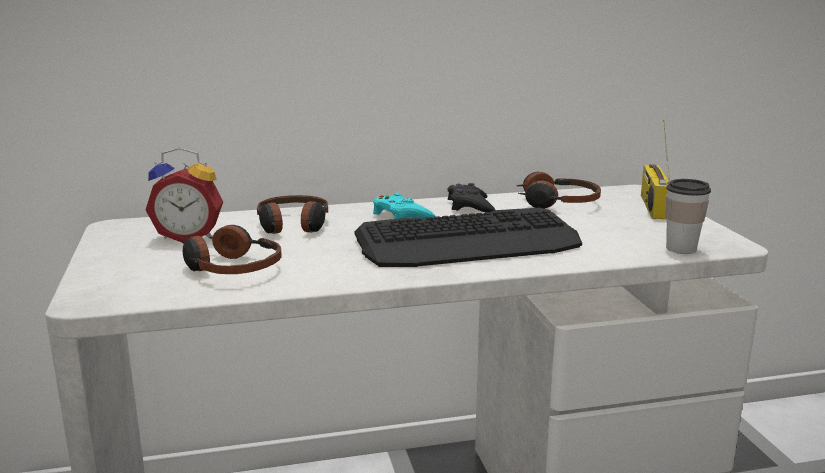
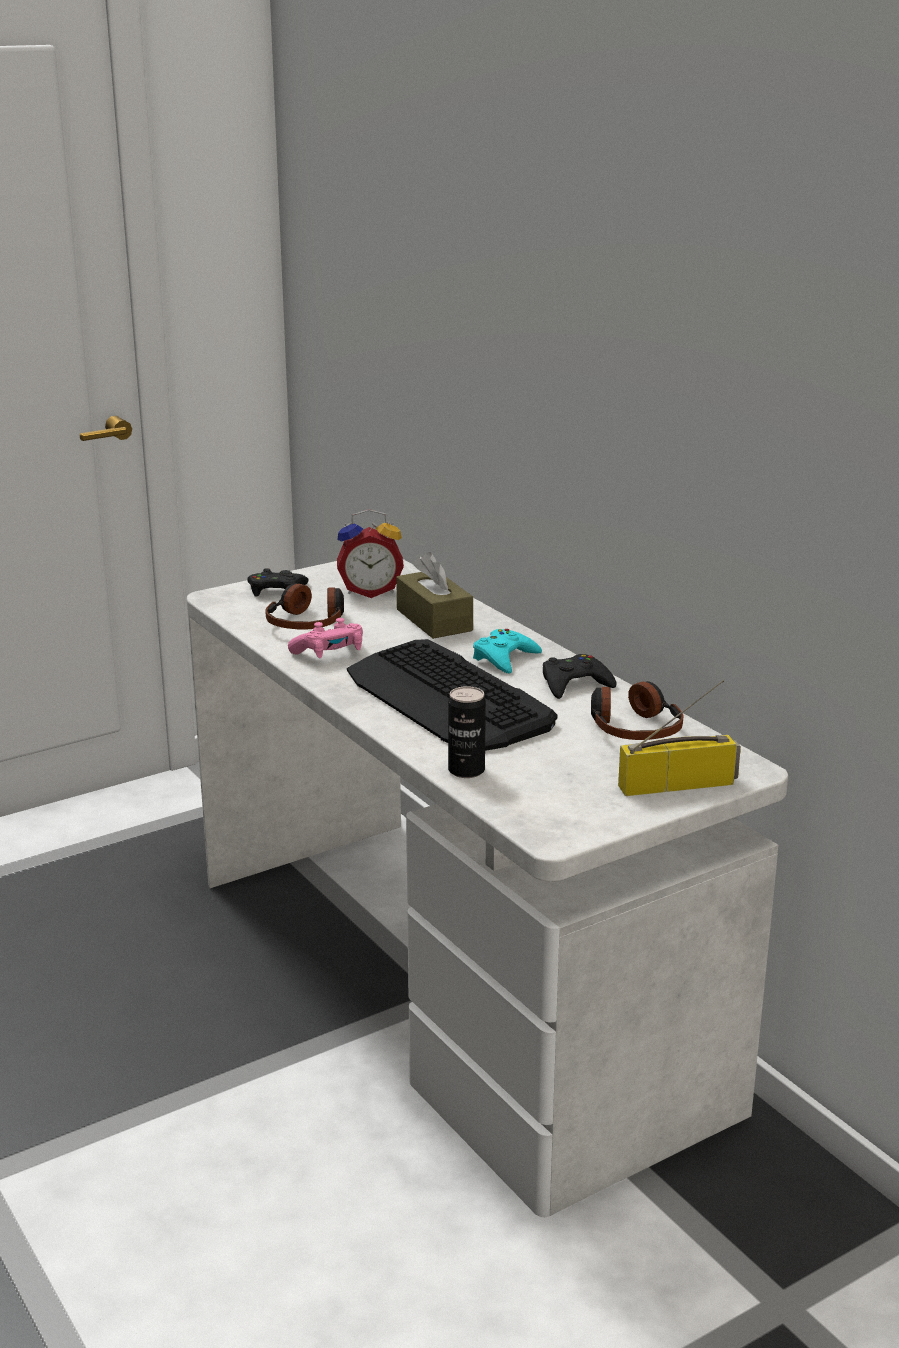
camera: 70 degrees right, 5 degrees up
alarm clock [145,147,223,243] -> alarm clock turned 75 degrees counterclockwise [337,509,404,598]
headphones [257,195,328,234] -> brown tissue box [396,552,473,639]
cup [666,179,711,254] -> none
none -> black game controller [247,568,309,597]
none -> pink game controller [288,618,363,658]
none -> can [448,686,486,778]

